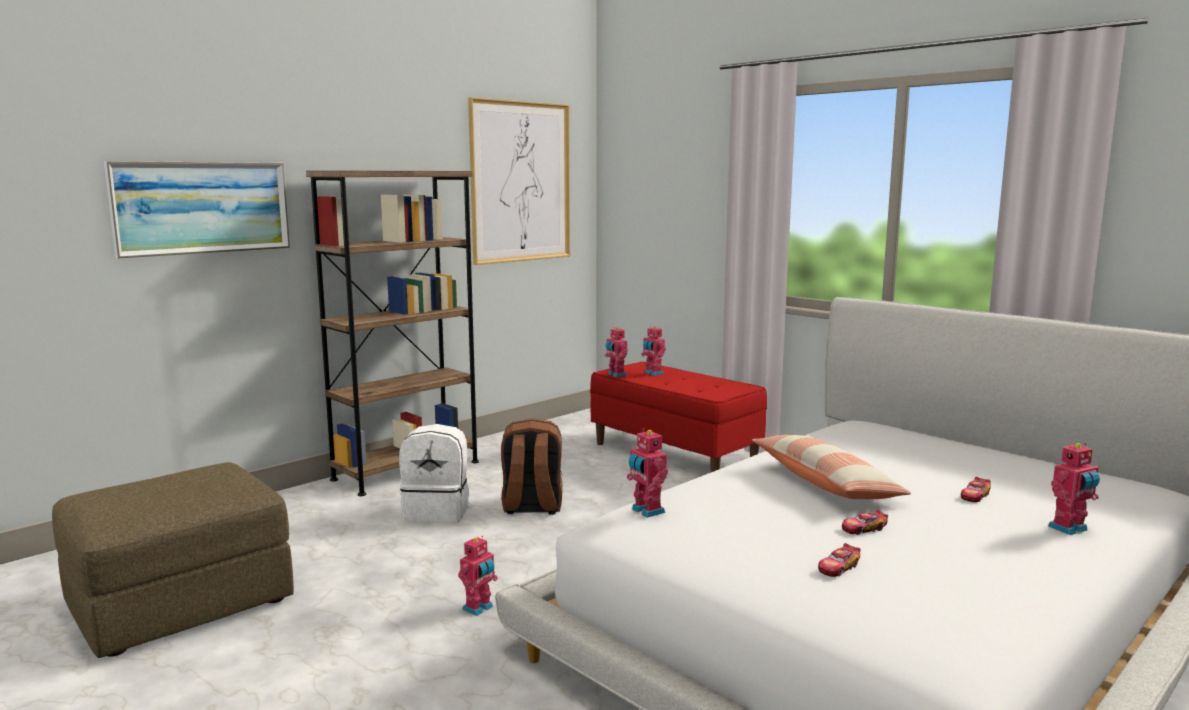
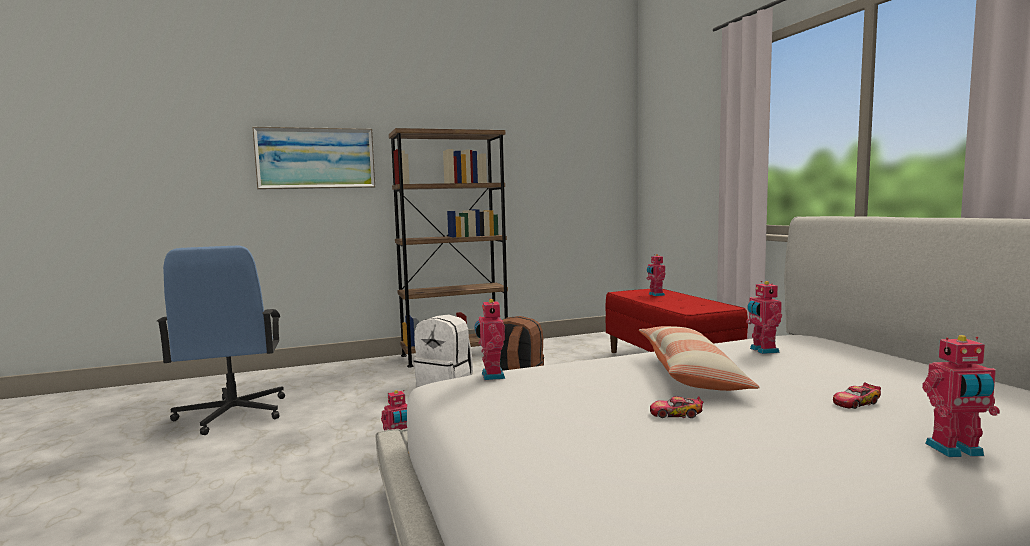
camera: 25 degrees right, 5 degrees down
brown ottoman [52,462,294,658] -> blue office chair [157,246,285,435]
picture [468,97,570,265] -> none
toy robot [605,327,628,377] -> toy robot moved to [746,281,782,354]
toy car [818,543,860,577] -> none

